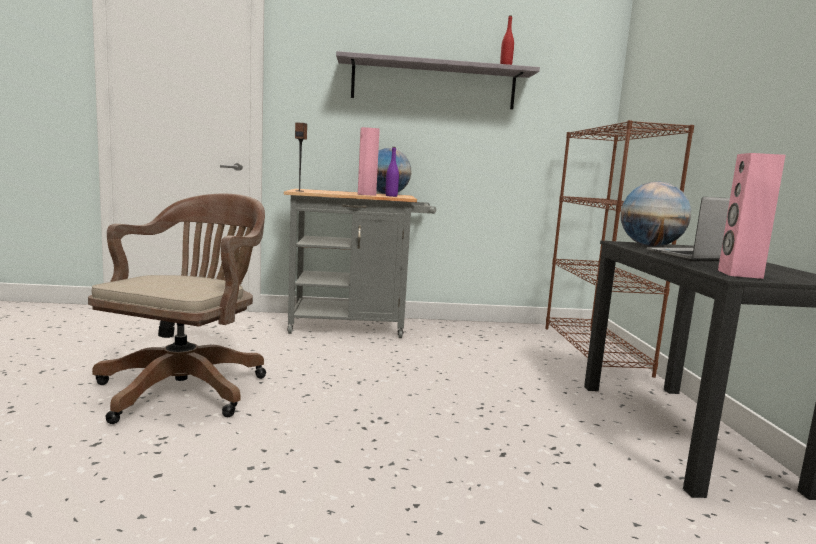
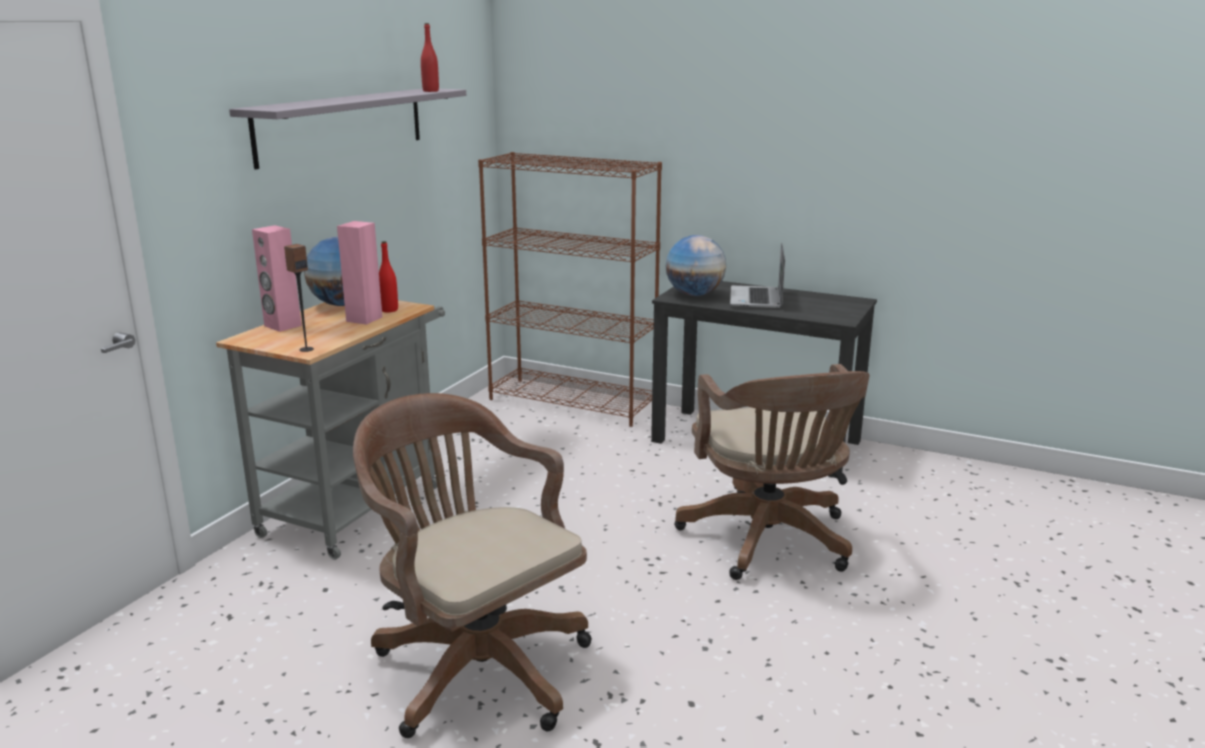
camera: 60 degrees left, 10 degrees up
purple bottle [385,147,399,197] -> red bottle [379,241,398,312]
pink speaker [718,153,786,279] -> pink speaker moved to [252,225,302,332]
none -> brown office chair [674,364,870,580]

